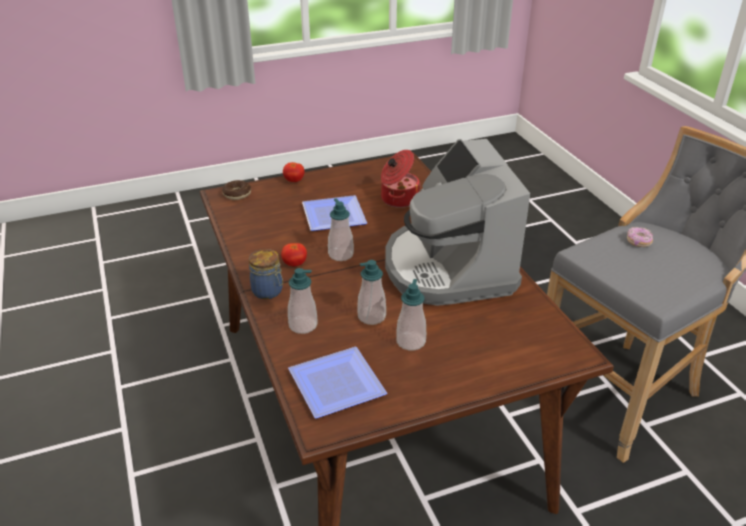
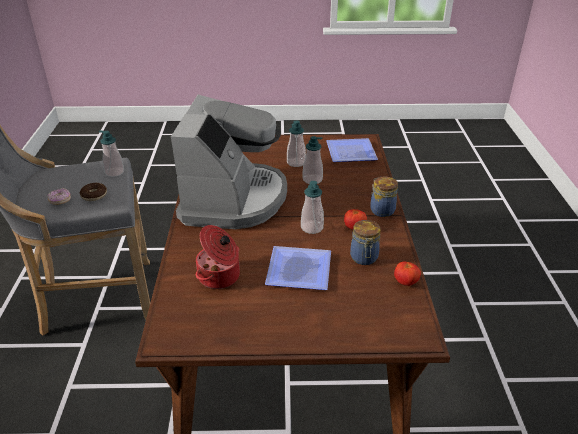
camera: 160 degrees left, 0 degrees up
donut [222,180,251,200] -> donut moved to [80,183,107,201]
tomato [283,162,305,182] -> tomato moved to [394,261,421,286]
soap dispenser [288,268,318,334] -> soap dispenser moved to [99,130,124,177]
none -> jar [350,220,381,265]

